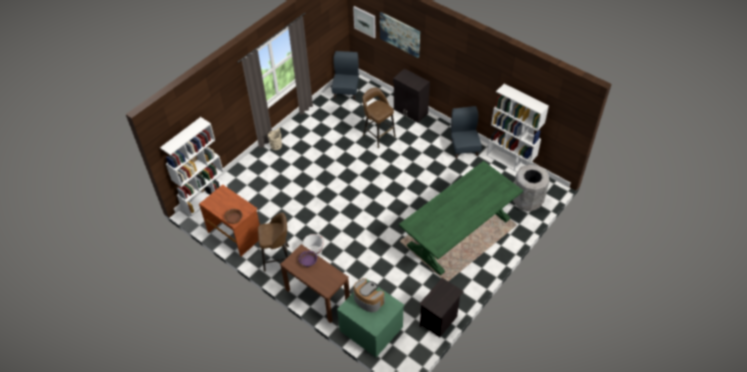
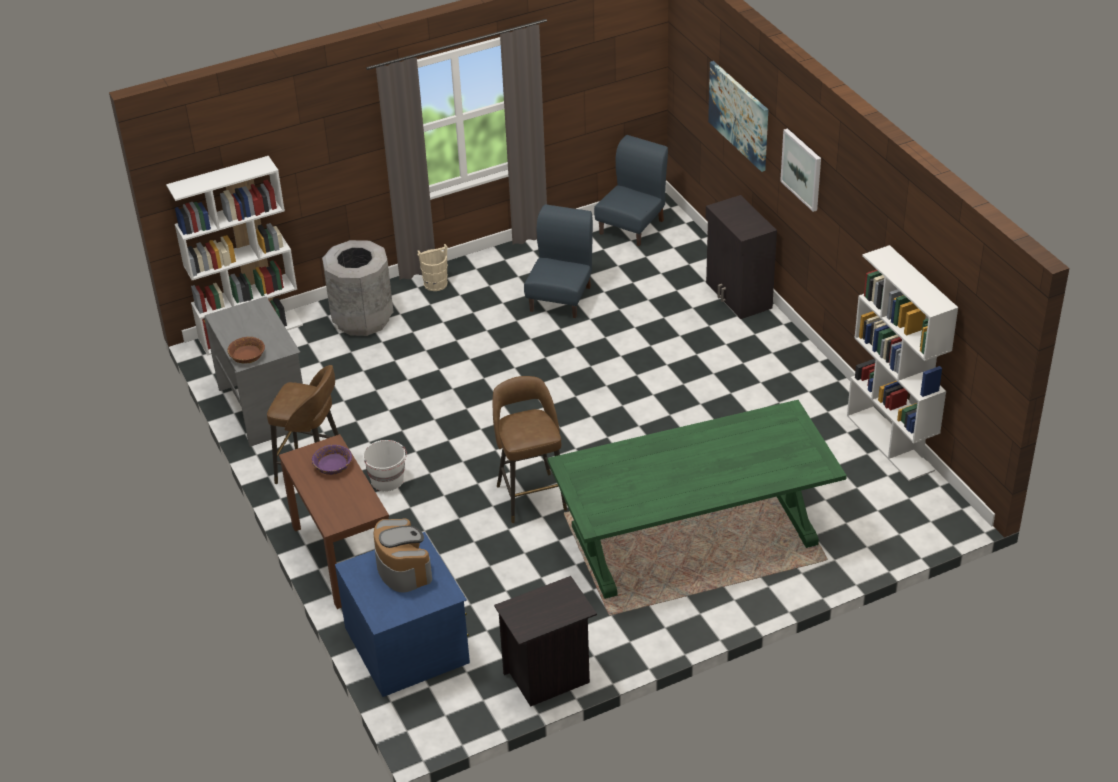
camera: 25 degrees right, 10 degrees down
brown desk [199,184,260,257] -> grey desk [204,297,303,447]
green dresser [337,279,405,357] -> blue dresser [335,532,470,697]
picture [353,6,376,38] -> picture moved to [780,128,821,212]
brown stool [363,88,396,148] -> brown stool moved to [493,376,567,523]
blue chair [451,106,482,159] -> blue chair moved to [524,204,593,318]
grey trash can [513,164,550,212] -> grey trash can moved to [322,240,394,336]

